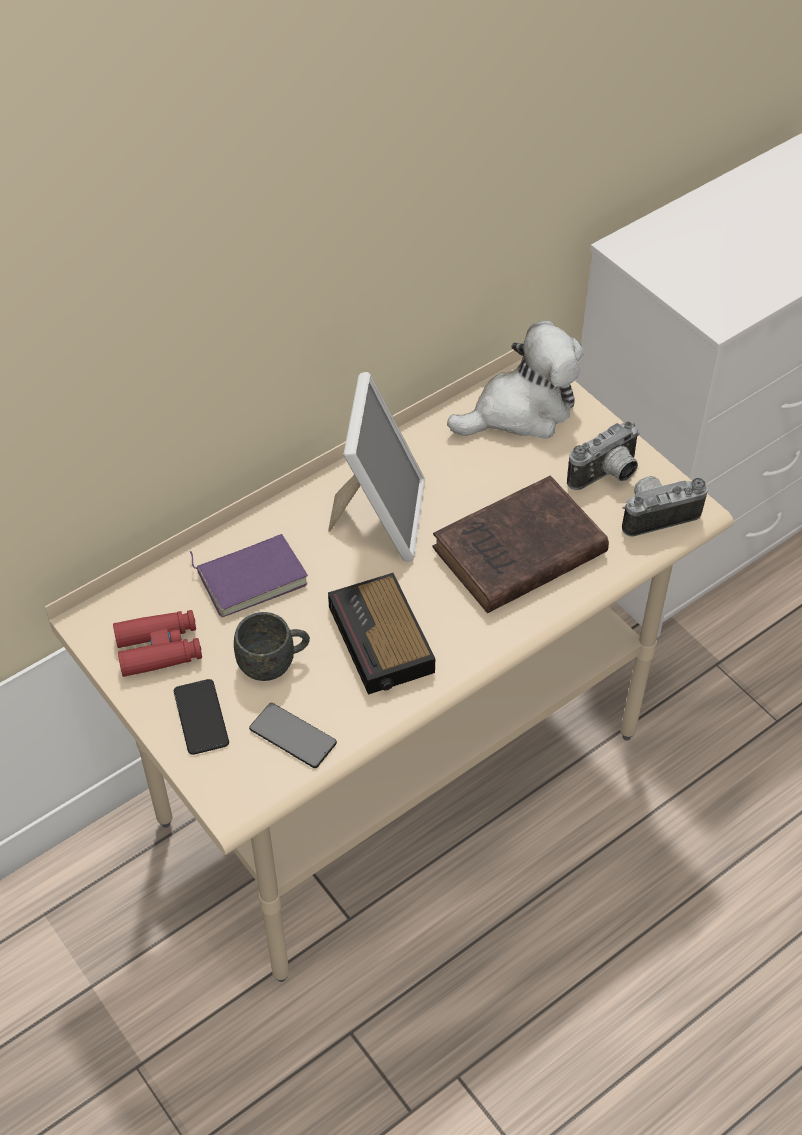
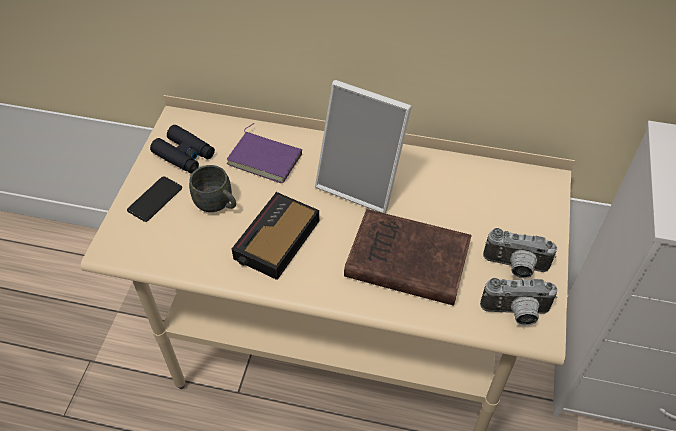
camera: 50 degrees right, 0 degrees up
red binoculars [113,610,202,677] -> black binoculars [150,125,215,174]
phone [249,703,337,768] -> none
picture frame [328,372,425,562] -> picture frame turned 60 degrees clockwise [315,80,412,213]
plush toy [447,321,584,439] -> none
camera [622,476,708,537] -> camera turned 150 degrees clockwise [480,278,558,326]

